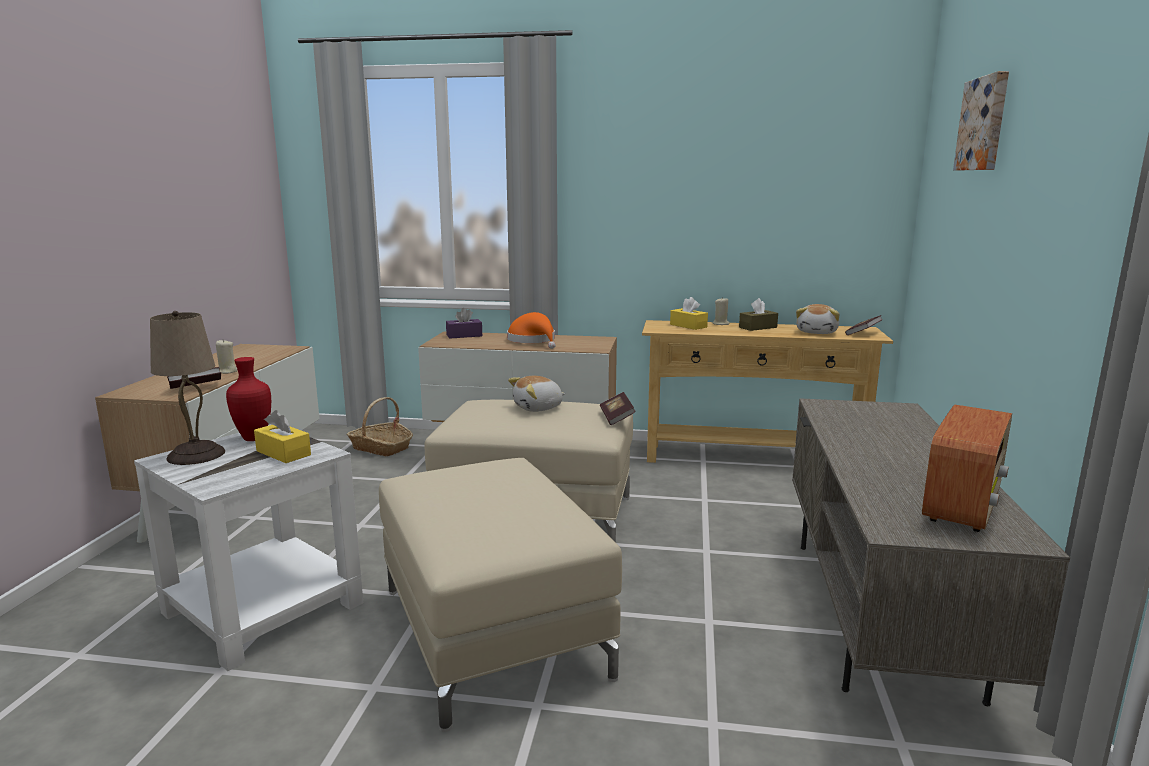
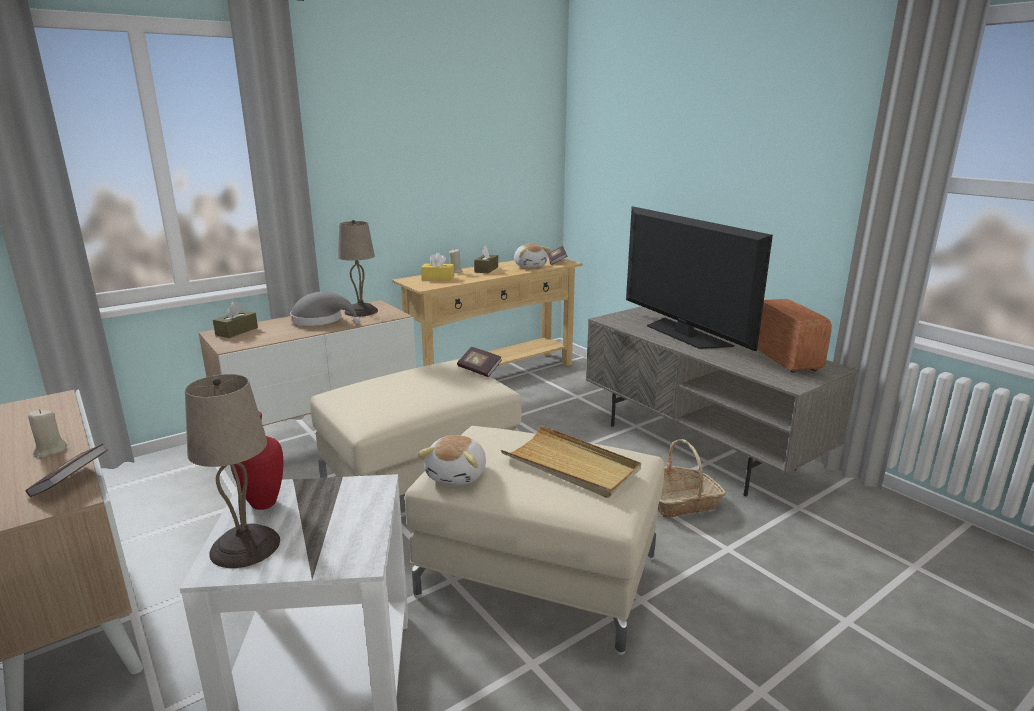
camera: 45 degrees left, 5 degrees up
yellow tissue box [254,410,311,463] -> none
basket [346,397,413,456] -> basket moved to [658,439,726,517]
purple tissue box [446,308,482,339] -> brown tissue box [213,301,258,338]
orange hat [507,312,556,349] -> grey hat [290,291,360,326]
plush toy [508,376,565,412] -> plush toy moved to [418,435,486,485]
picture [953,71,1009,170] -> none
none -> beige table lamp [338,220,378,317]
none -> beige tray [501,425,641,498]
none -> television [626,207,773,351]

